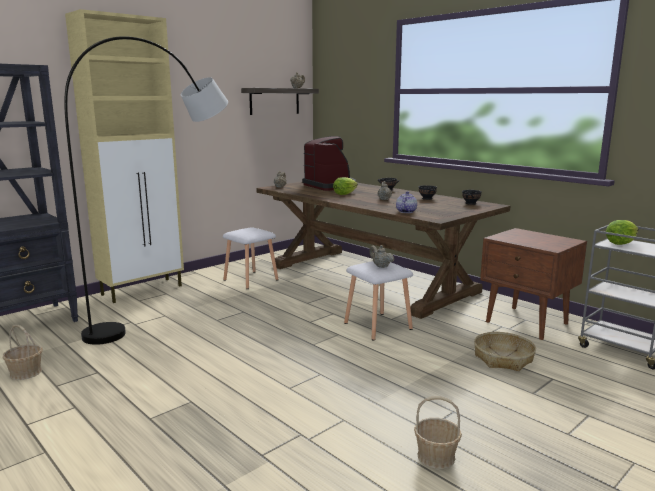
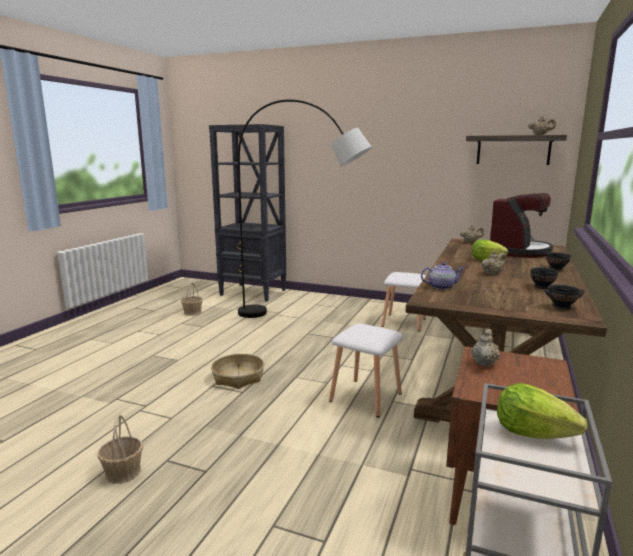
camera: 65 degrees right, 0 degrees up
beige cabinet [65,9,184,303] -> none
beige teapot [369,245,394,268] -> beige teapot moved to [472,329,500,367]
basket [474,332,536,371] -> basket moved to [211,354,264,389]

